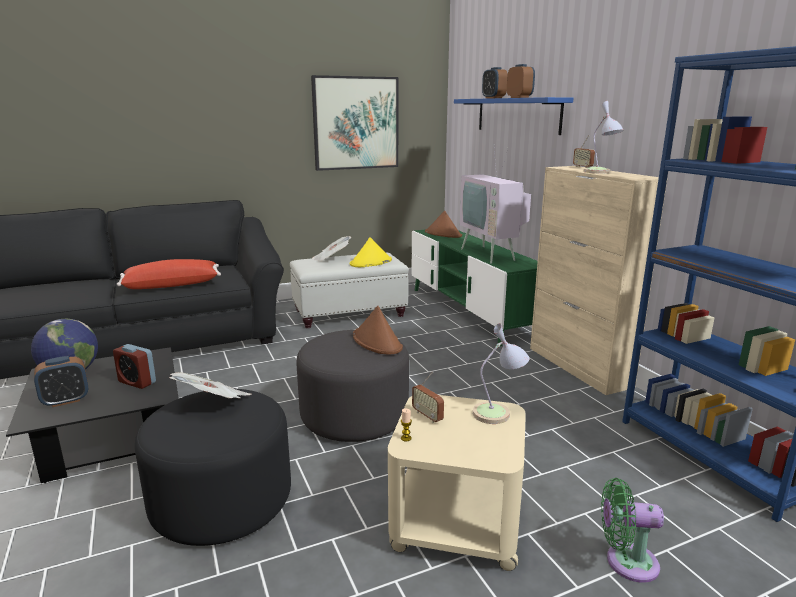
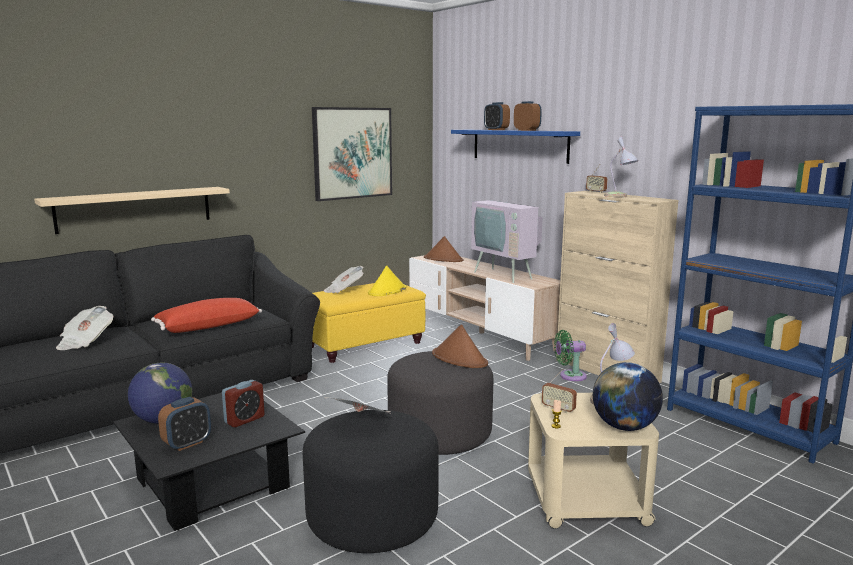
camera: 15 degrees left, 5 degrees down
alarm clock [113,344,156,389] -> alarm clock turned 60 degrees counterclockwise [222,380,265,427]
white ottoman [290,252,409,328] -> yellow ottoman [312,283,426,363]
green tv stand [412,230,538,346] -> beige tv stand [409,255,560,361]
green fan [601,478,664,583] -> green fan moved to [554,330,587,381]
none -> beige shelf [34,187,230,234]
none -> newspaper [56,306,113,350]
none -> globe [593,362,663,431]

